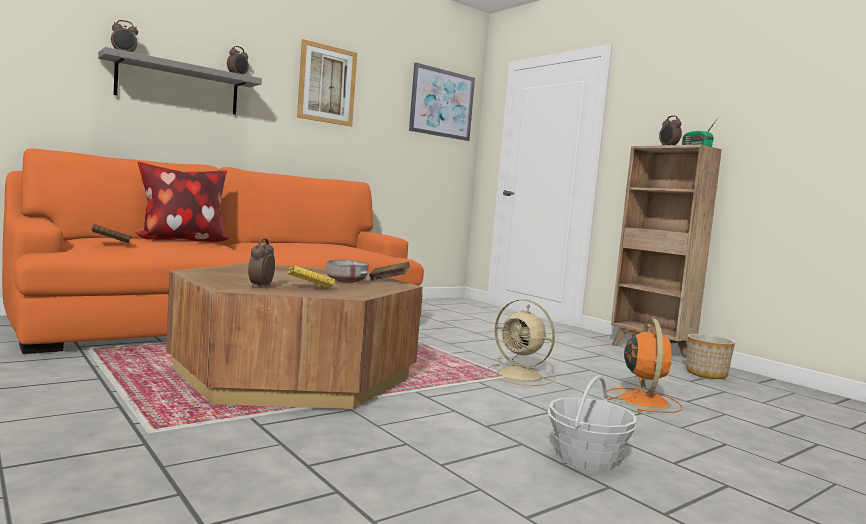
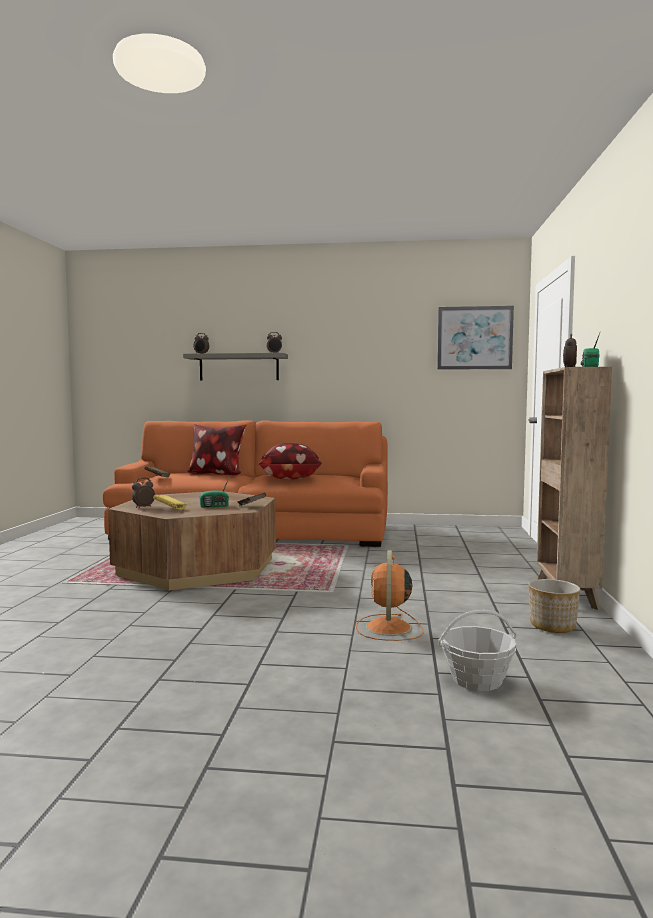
camera: 45 degrees right, 0 degrees up
picture [297,39,357,126] -> none
grey bowl [326,260,369,283] -> radio [200,481,229,508]
beige fan [486,300,556,386] -> none
basket [548,375,637,471] -> basket moved to [438,610,517,691]
orange fan [607,318,682,413] -> orange fan turned 135 degrees clockwise [356,550,424,641]
none -> pillow [258,443,322,480]

